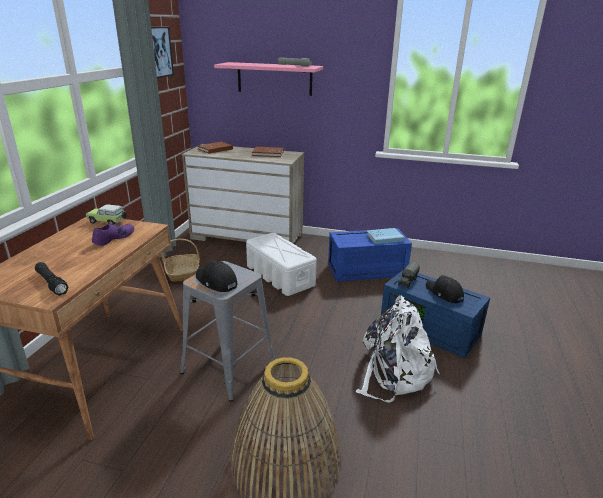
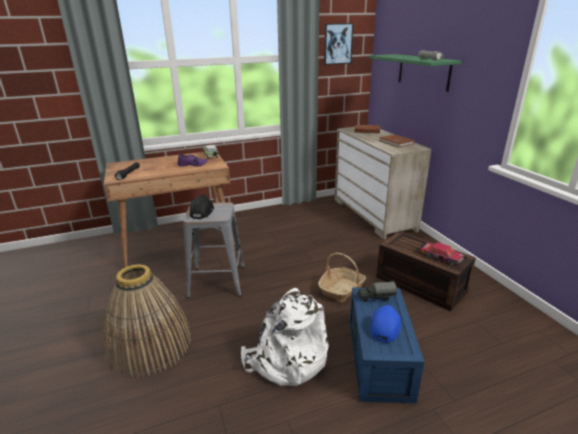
camera: 55 degrees right, 0 degrees up
basket [162,239,200,282] -> basket moved to [318,253,366,303]
pink shelf [214,62,323,96] -> green shelf [369,54,462,92]
white storage box [246,233,317,296] -> none
blue storage box [328,228,412,282] -> brown storage box [376,231,476,311]
blue book [366,228,405,244] -> toy car [420,242,464,266]
black cap [426,275,464,303] -> blue cap [370,305,401,343]

